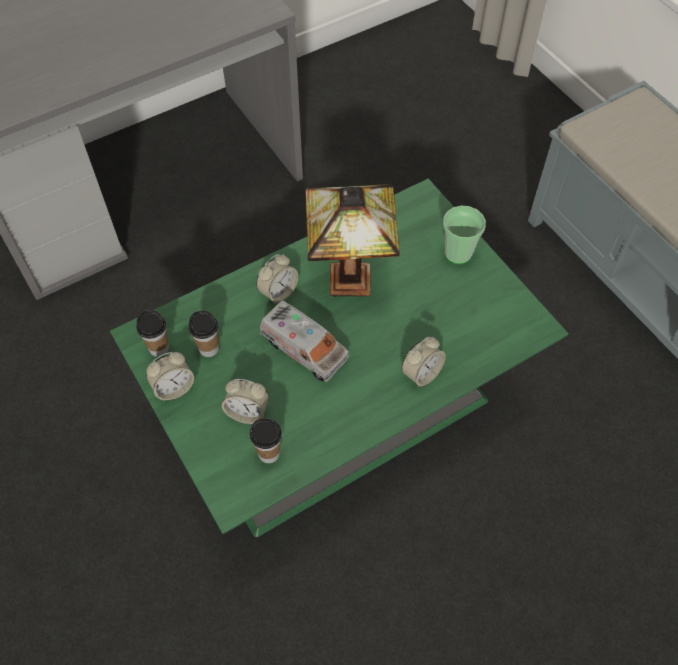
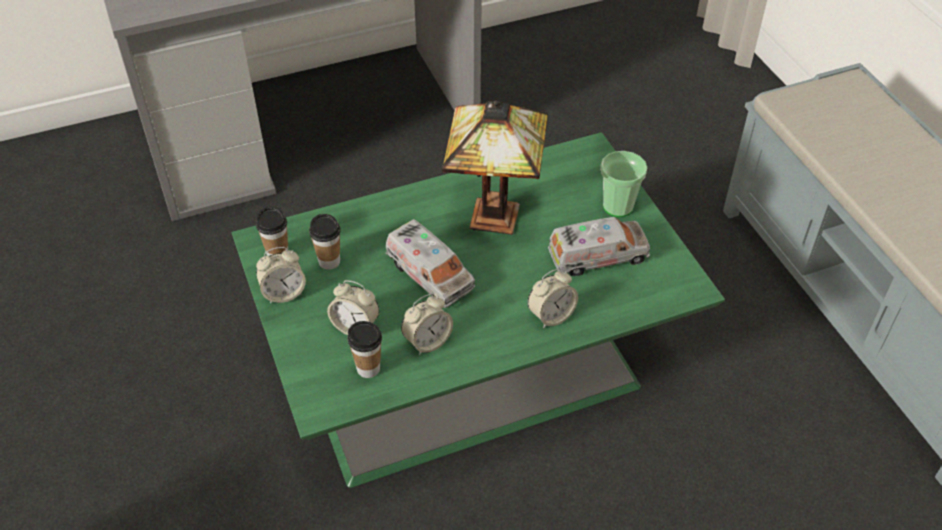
camera: 10 degrees right, 10 degrees down
alarm clock [256,254,298,304] -> alarm clock moved to [401,294,453,355]
none -> toy truck [548,217,650,276]

